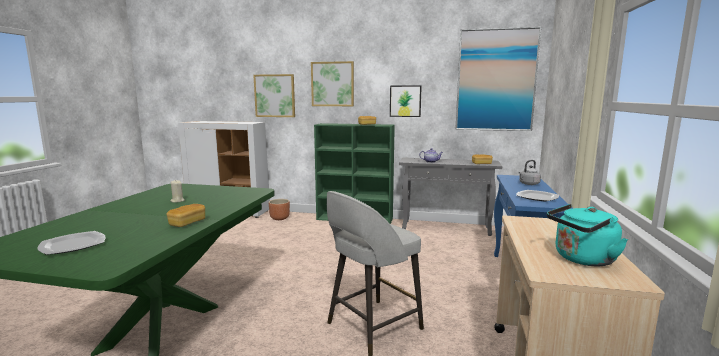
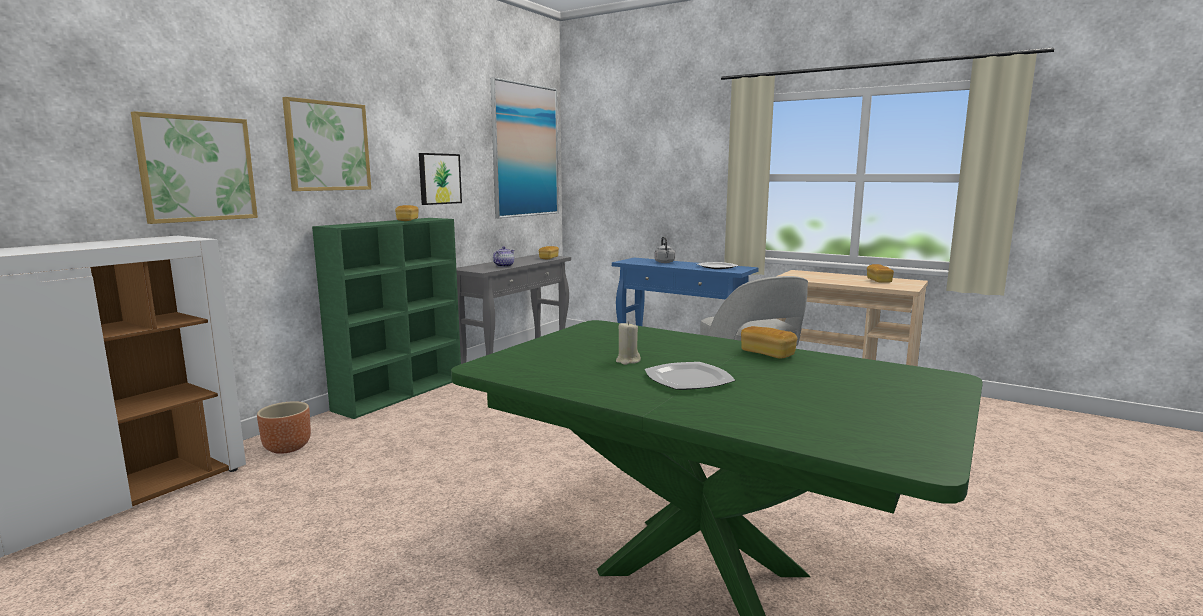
camera: 70 degrees left, 0 degrees up
plate [37,231,106,255] -> plate moved to [645,362,735,390]
turquoise kettle [547,204,628,266] -> bread [867,264,894,282]

